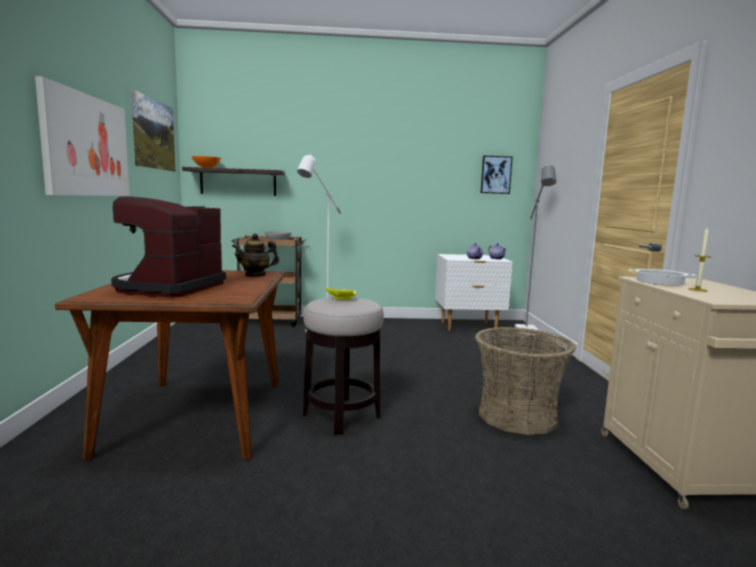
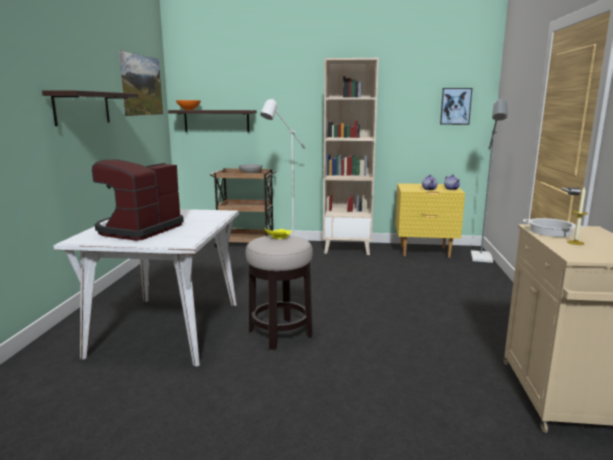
camera: 10 degrees right, 5 degrees up
picture [35,76,130,196] -> shelf [42,90,138,126]
brown dining table [55,270,285,461] -> white dining table [53,209,239,367]
teapot [232,234,279,277] -> none
white nightstand [435,254,513,331] -> yellow nightstand [395,183,465,258]
basket [475,327,576,435] -> none
none -> beige bookcase [323,58,379,255]

